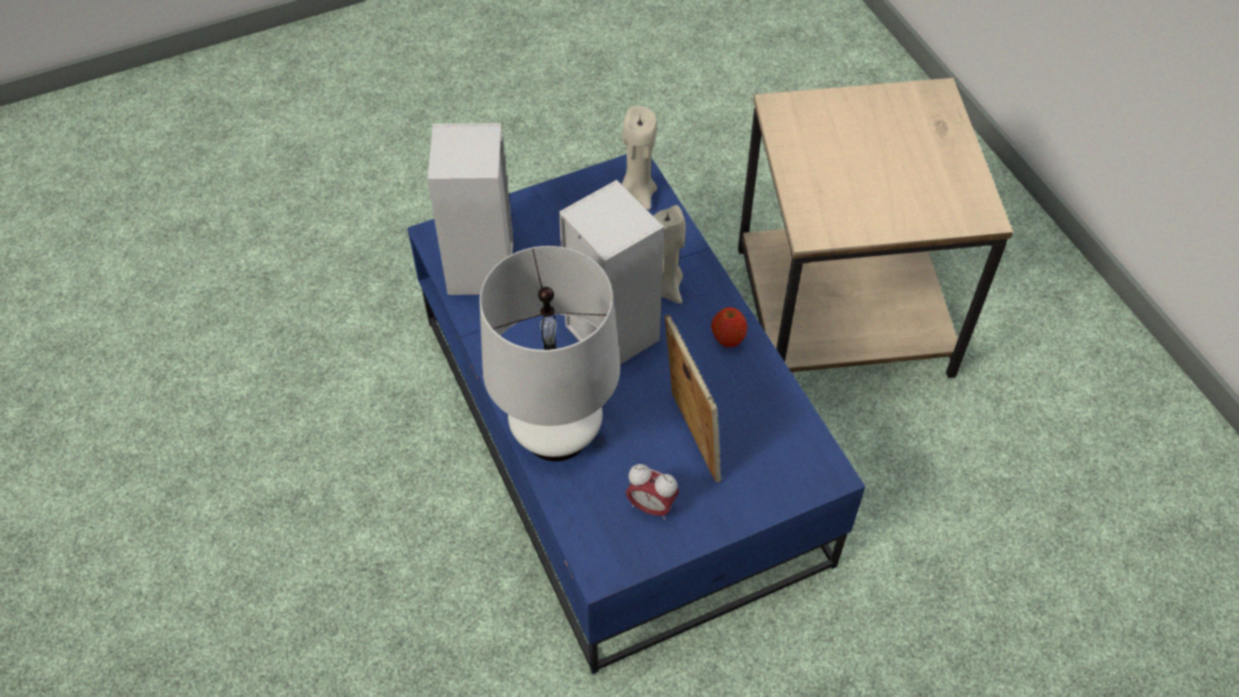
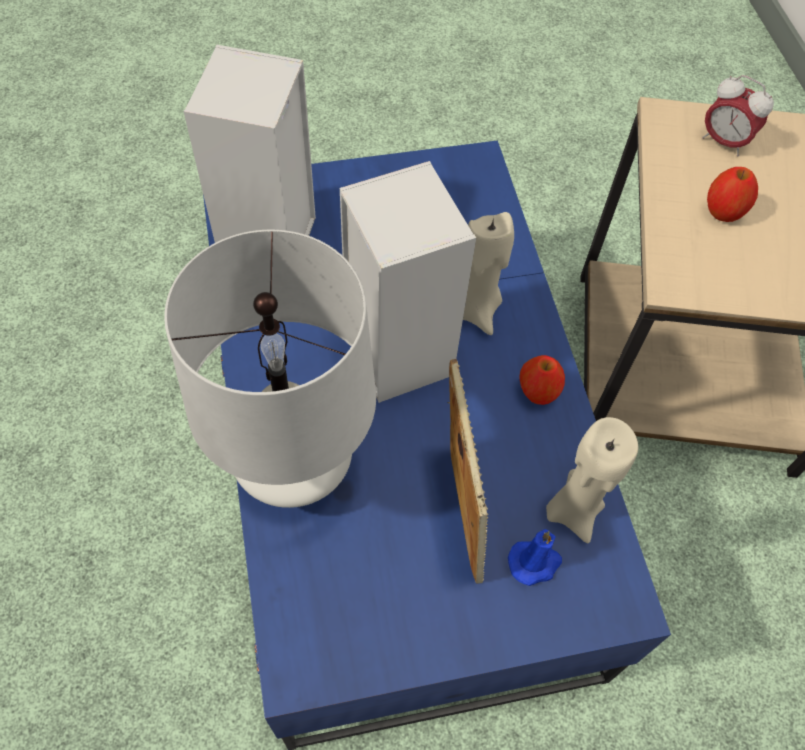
camera: 10 degrees right, 5 degrees up
beige candle [621,106,657,210] -> beige candle moved to [546,417,638,544]
alarm clock [626,464,679,520] -> alarm clock moved to [702,75,774,156]
none -> blue candle [508,529,562,586]
none -> apple [707,167,758,222]

